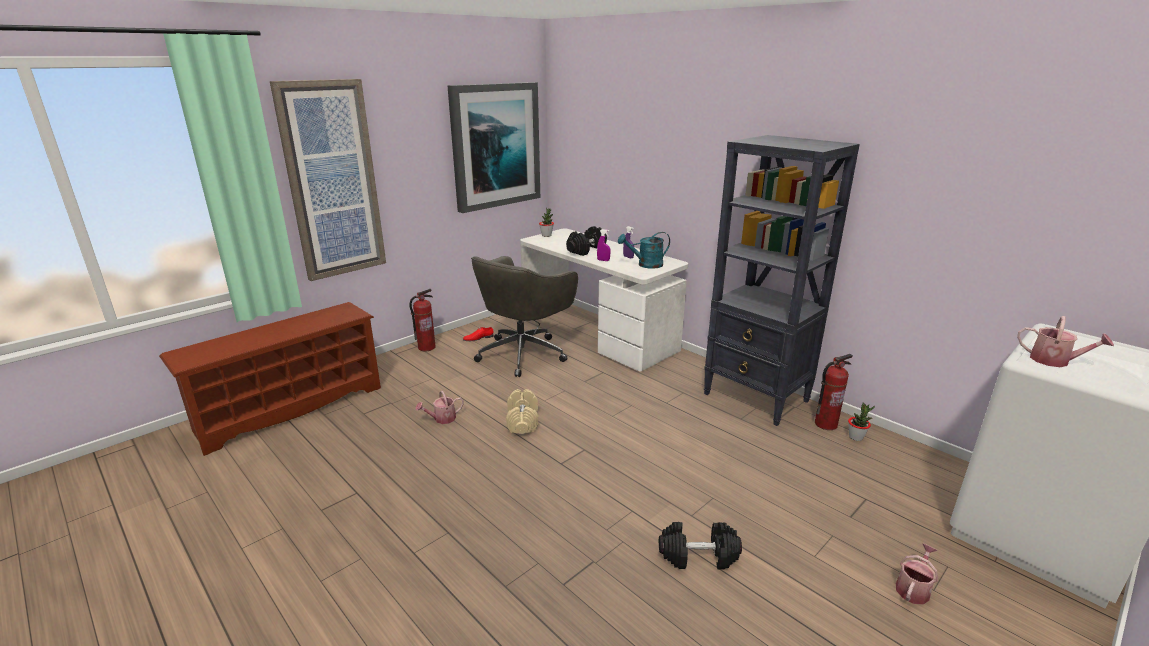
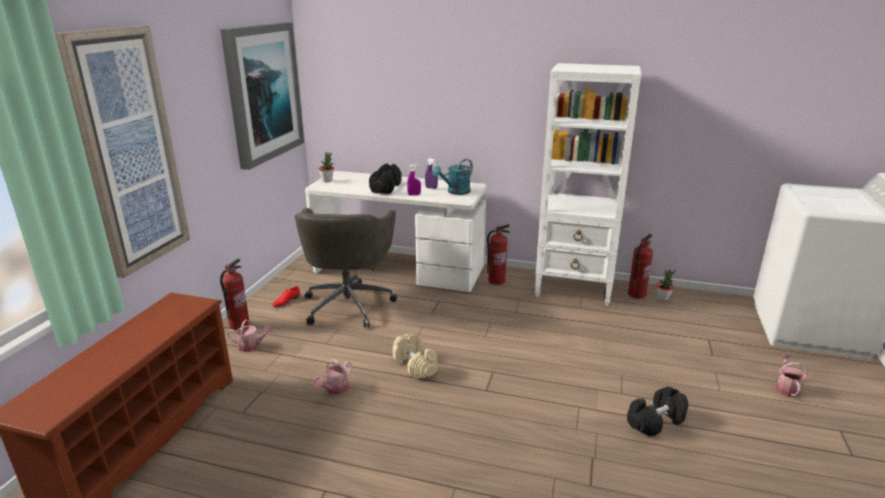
camera: 30 degrees left, 0 degrees up
black bookcase [704,135,860,426] -> white bookcase [535,63,641,306]
watering can [1017,316,1114,367] -> watering can moved to [227,319,273,352]
none -> fire extinguisher [487,224,510,285]

